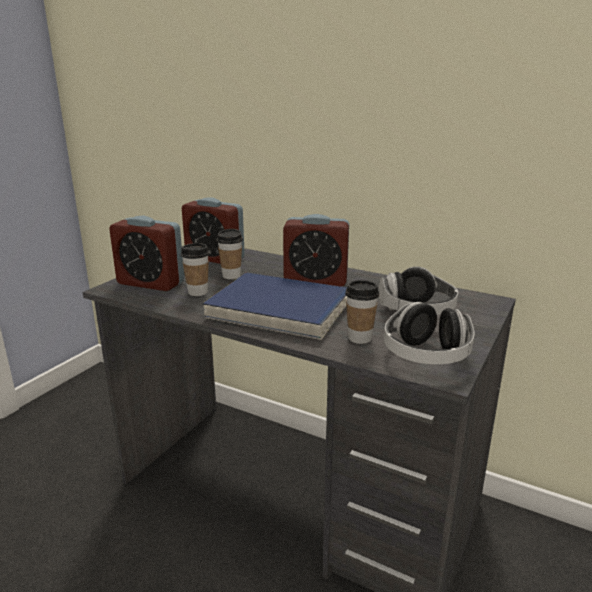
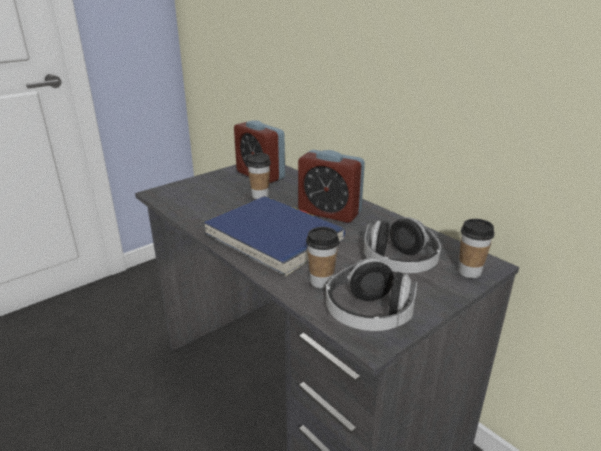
camera: 20 degrees right, 5 degrees up
alarm clock [109,216,184,291] -> none
cup [181,243,209,296] -> cup moved to [459,219,495,278]

